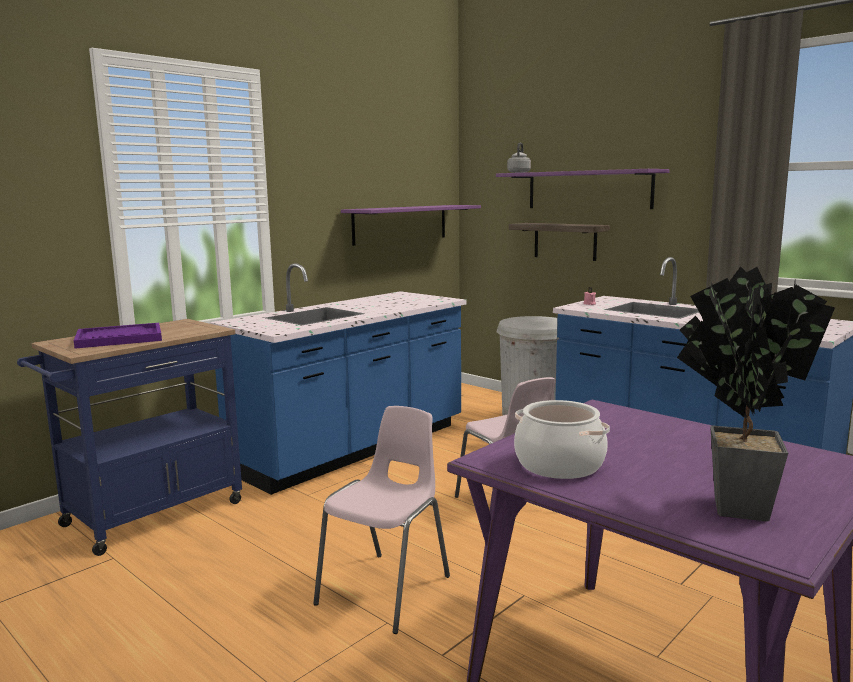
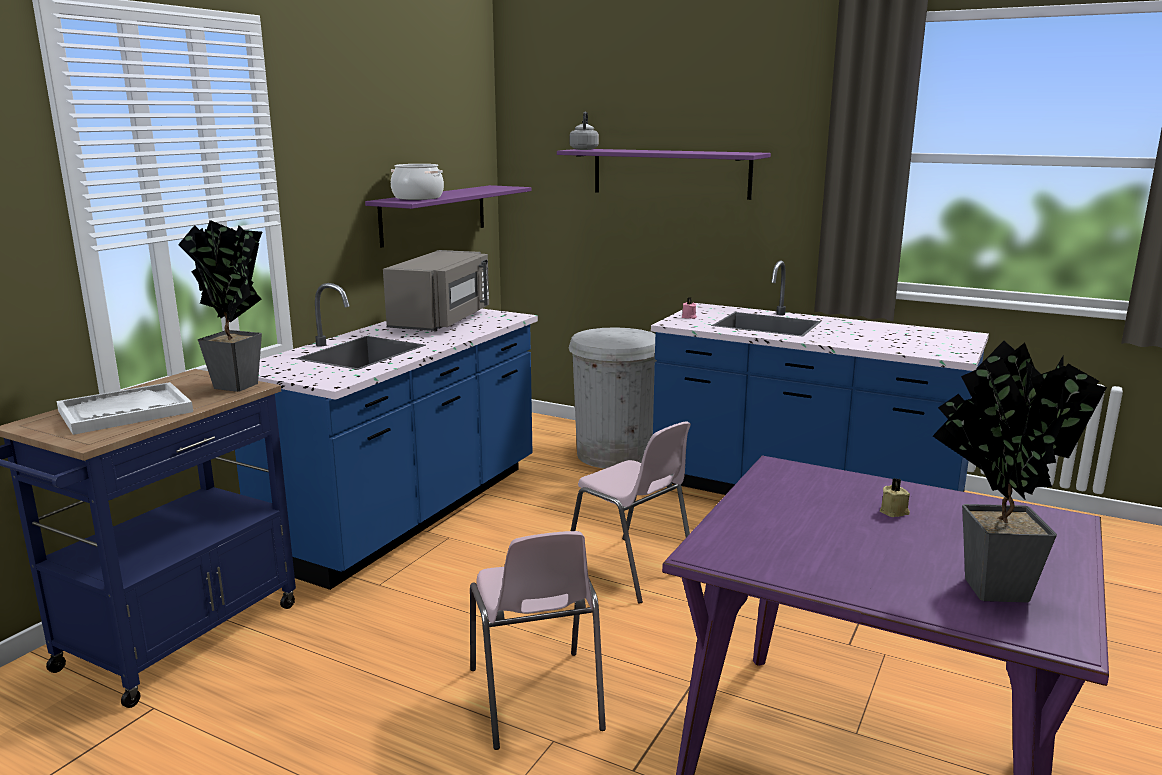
camera: 15 degrees left, 5 degrees up
purple tray [74,323,162,349] -> white tray [57,382,193,435]
pink chair [313,406,450,634] -> pink chair turned 150 degrees clockwise [470,531,606,750]
shelf [509,223,610,261] -> none
cooking pot [514,400,610,479] -> cooking pot moved to [391,164,444,200]
none -> potted plant [178,220,262,392]
none -> grey microwave [383,250,489,331]
none -> beige candle [880,478,910,517]

